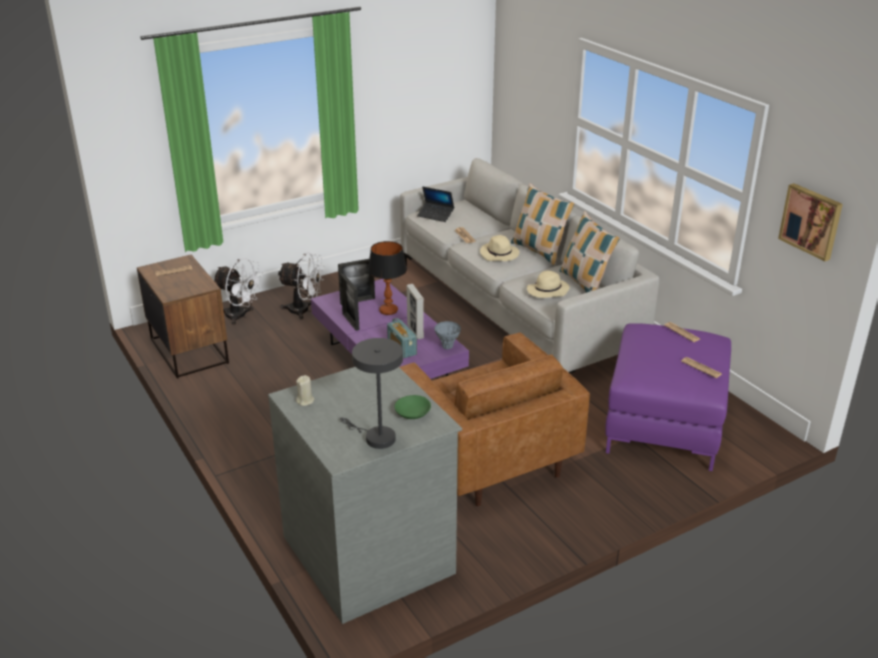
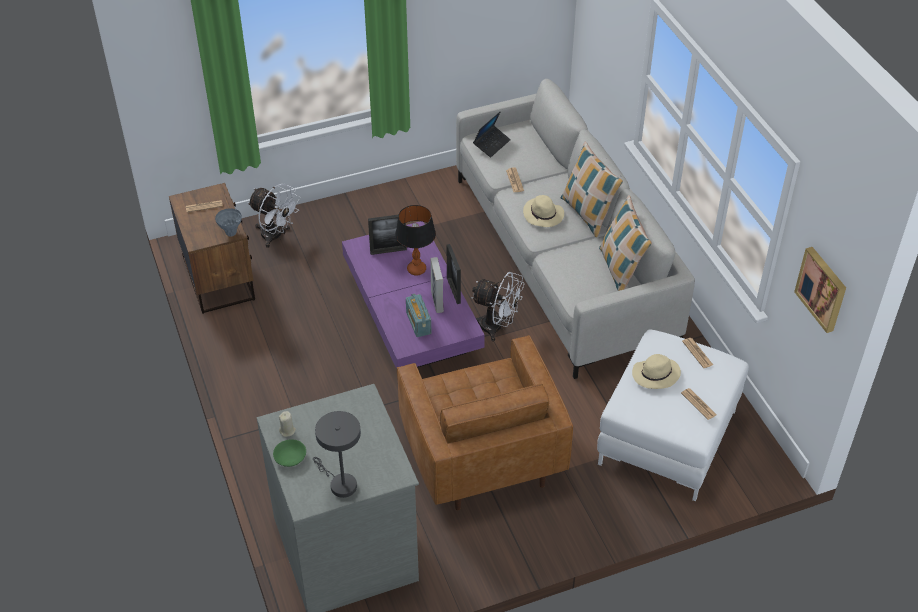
camera: 10 degrees right, 15 degrees up
white fan [278,252,324,320] -> white fan moved to [471,272,524,341]
picture frame [340,273,359,331] -> picture frame moved to [447,244,461,304]
green bowl [394,395,431,419] -> green bowl moved to [273,439,306,467]
laptop [417,187,454,222] -> laptop turned 90 degrees counterclockwise [473,111,511,157]
grey vase [434,321,461,349] -> grey vase moved to [215,208,242,236]
beige hat [527,271,570,298] -> beige hat moved to [632,354,681,389]
purple ottoman [605,323,731,471] -> white ottoman [597,329,749,501]

